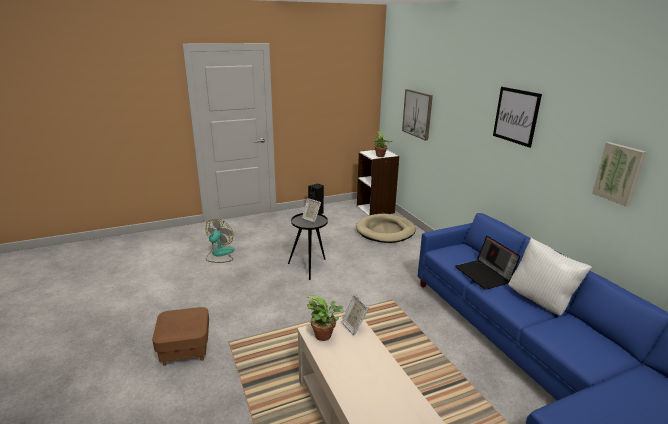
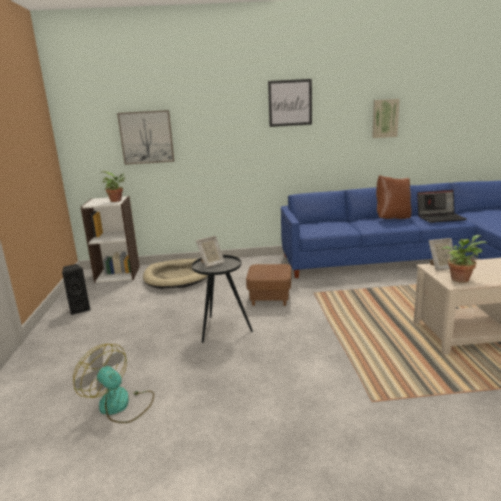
camera: 70 degrees left, 5 degrees down
brown ottoman [152,307,209,366] -> brown ottoman moved to [246,264,292,306]
laptop [455,236,520,290] -> laptop moved to [417,190,467,223]
white pillow [508,238,592,316] -> brown pillow [376,175,412,219]

